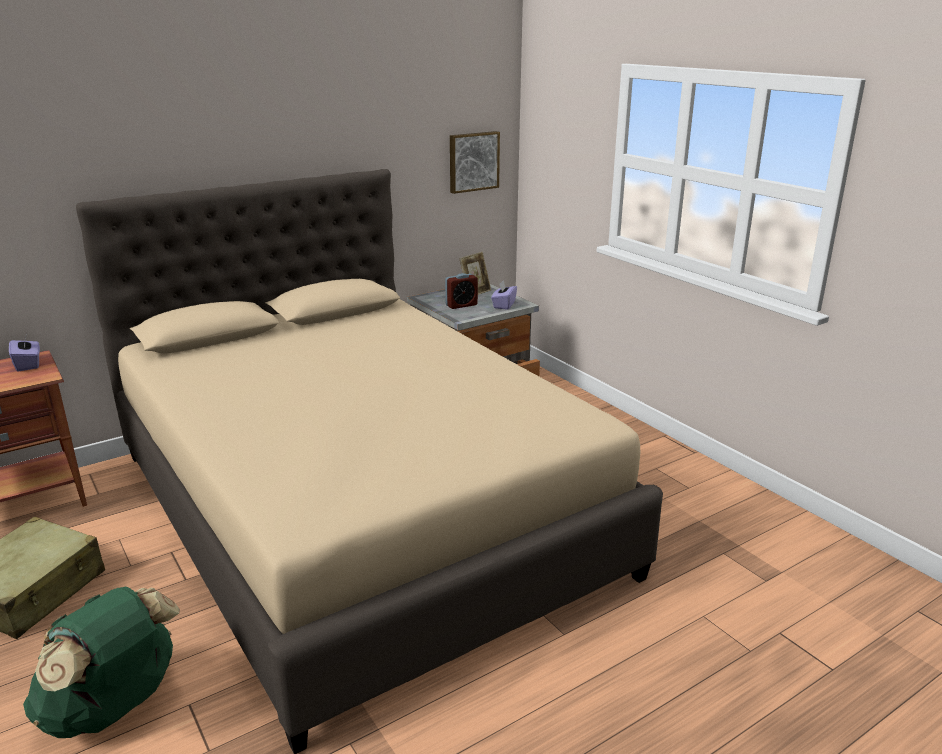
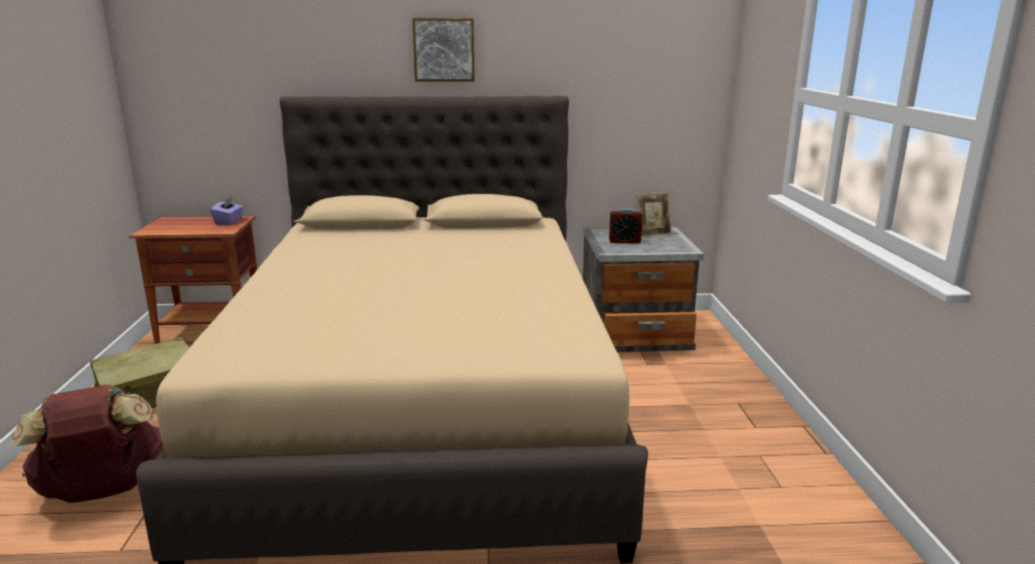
camera: 30 degrees right, 5 degrees down
green backpack [23,587,180,738] -> brown backpack [12,385,164,503]
picture [450,131,500,194] -> picture moved to [412,18,475,81]
purple tissue box [491,280,517,310] -> none

